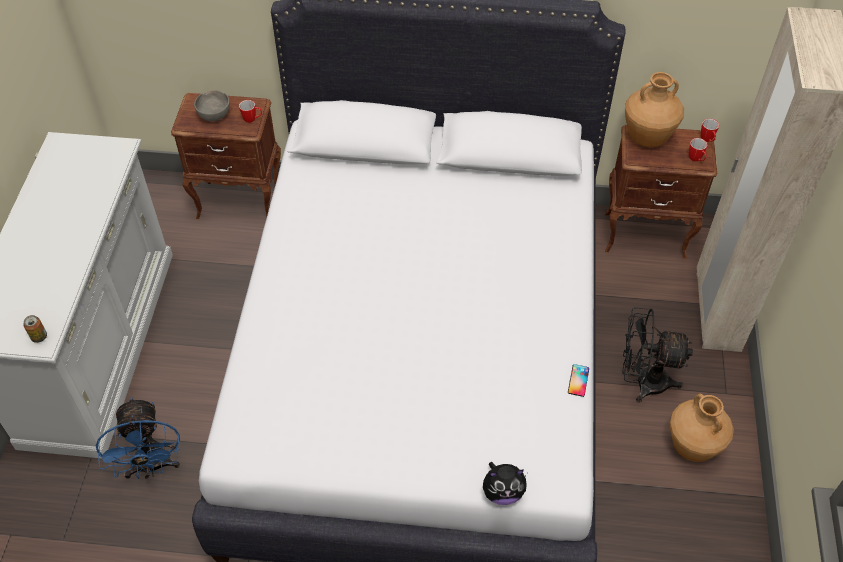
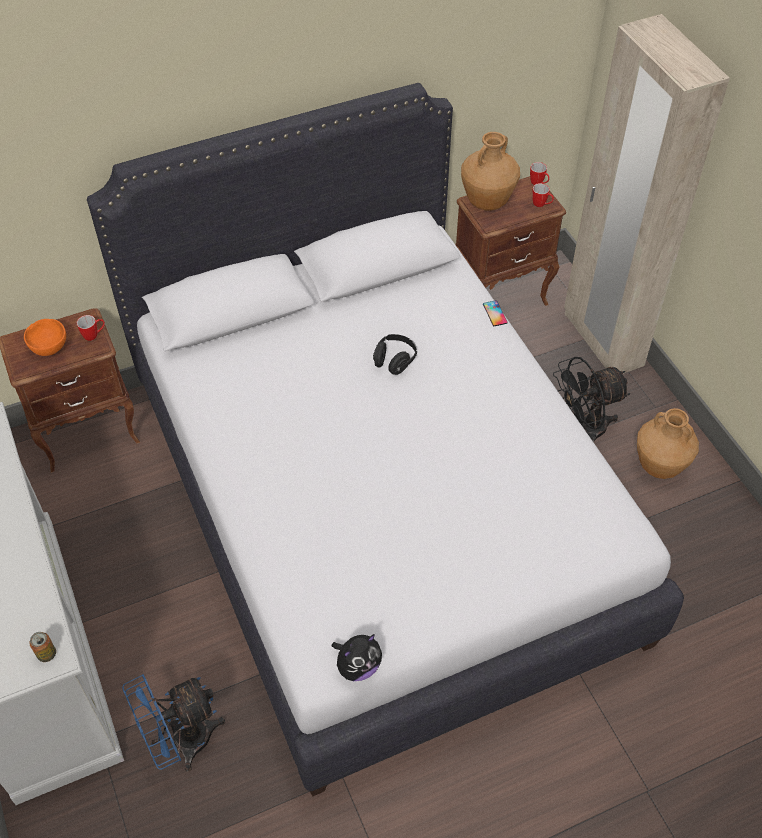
camera: 30 degrees left, 0 degrees up
blue fan [96,397,180,479] -> blue fan turned 105 degrees clockwise [122,674,225,772]
grey bowl [194,90,230,121] -> orange bowl [24,319,66,356]
plush toy [483,462,527,505] -> plush toy moved to [332,634,382,681]
phone [568,364,589,397] -> phone moved to [483,300,508,326]
none -> black headphones [373,334,417,375]

